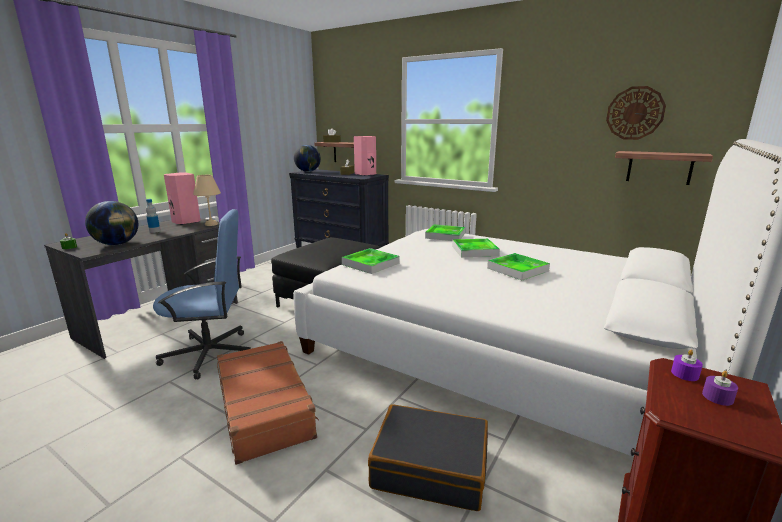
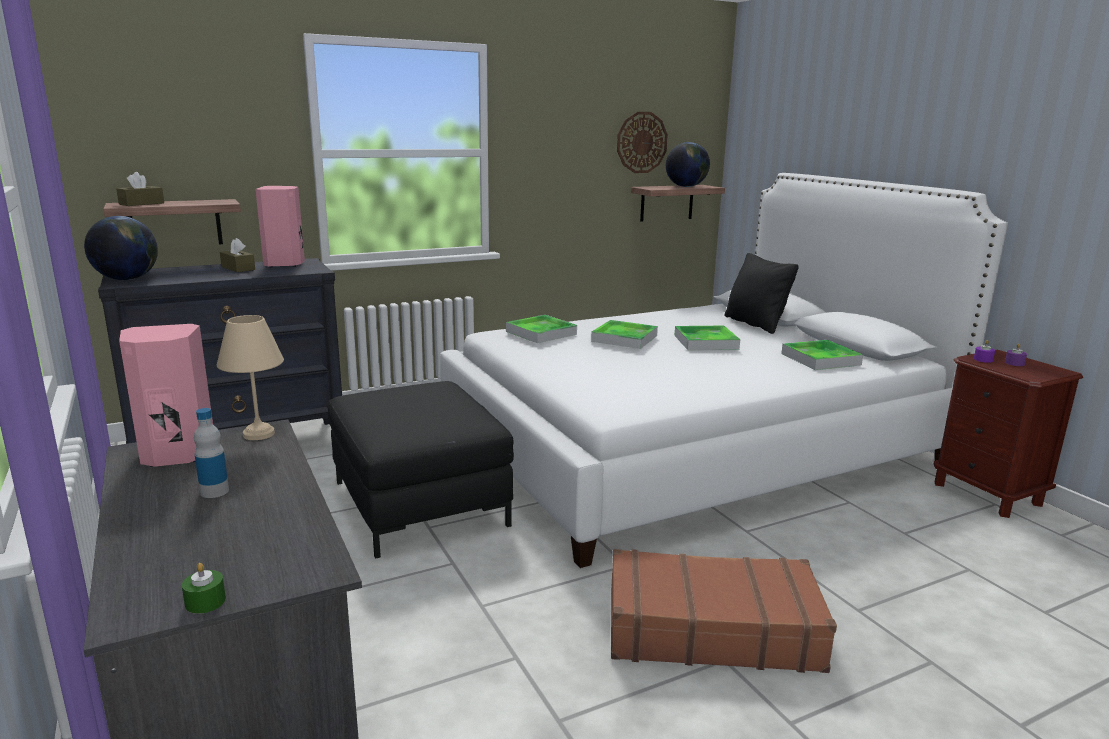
camera: 60 degrees left, 0 degrees up
globe [85,201,138,245] -> globe moved to [666,142,710,187]
blue office chair [153,209,251,380] -> none
tray [342,248,399,274] -> tray moved to [781,340,863,370]
black suitcase [368,404,488,511] -> none
none -> black pillow [724,253,799,334]

